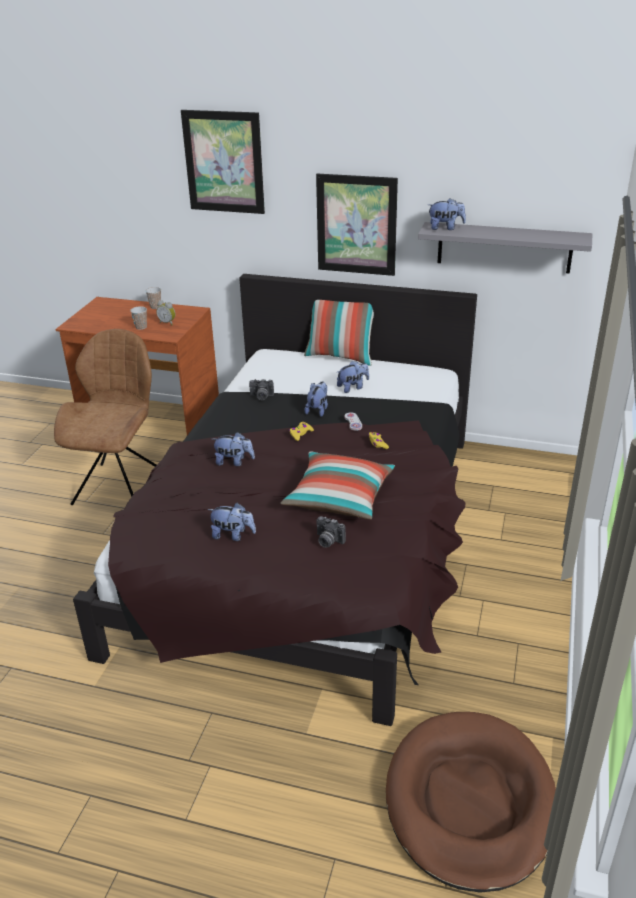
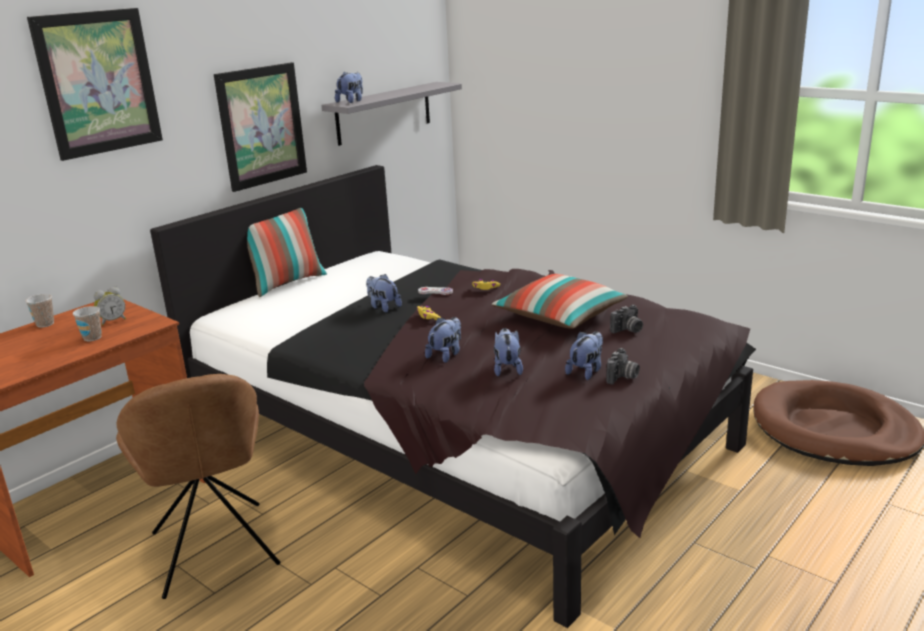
camera: 65 degrees left, 10 degrees down
brown chair [54,329,156,505] -> brown chair turned 150 degrees counterclockwise [116,374,281,599]
camera [249,379,274,400] -> camera moved to [606,348,640,384]
plush toy [337,361,369,393] -> plush toy moved to [494,328,523,376]

